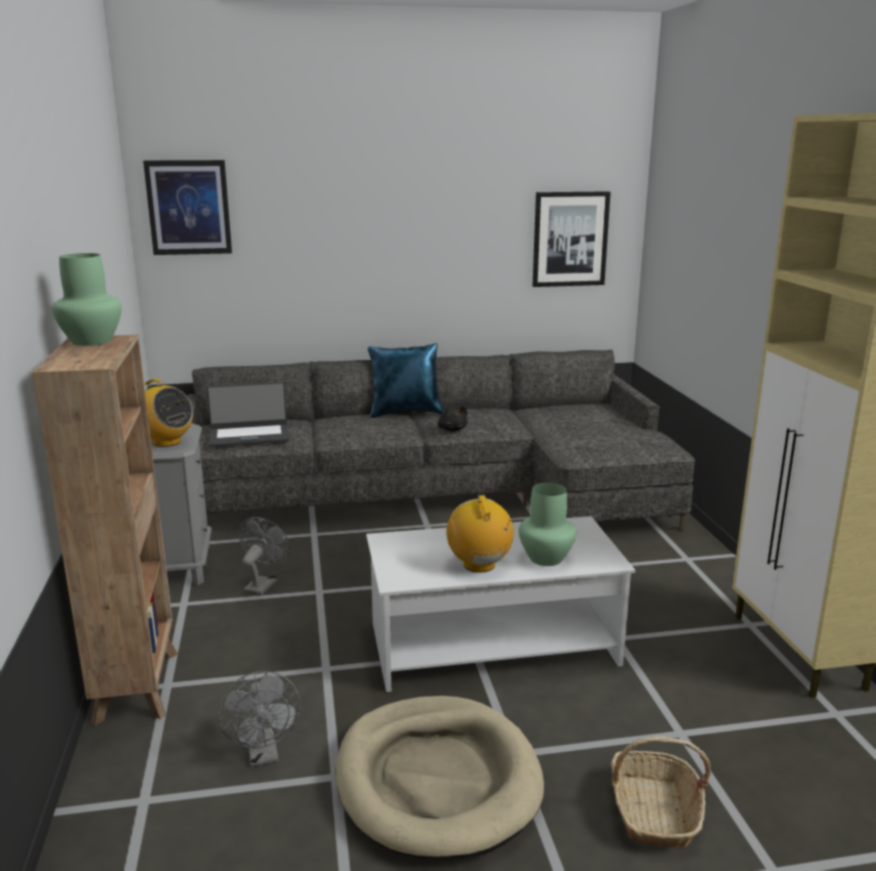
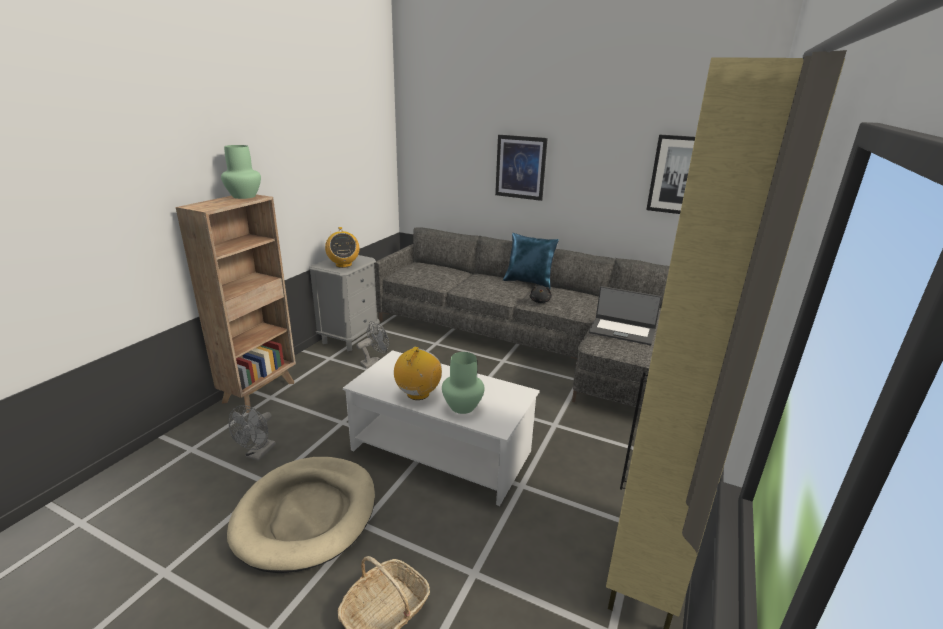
camera: 35 degrees right, 5 degrees up
picture [143,160,232,255] -> picture moved to [495,135,548,201]
laptop [207,382,289,447] -> laptop moved to [589,286,662,345]

